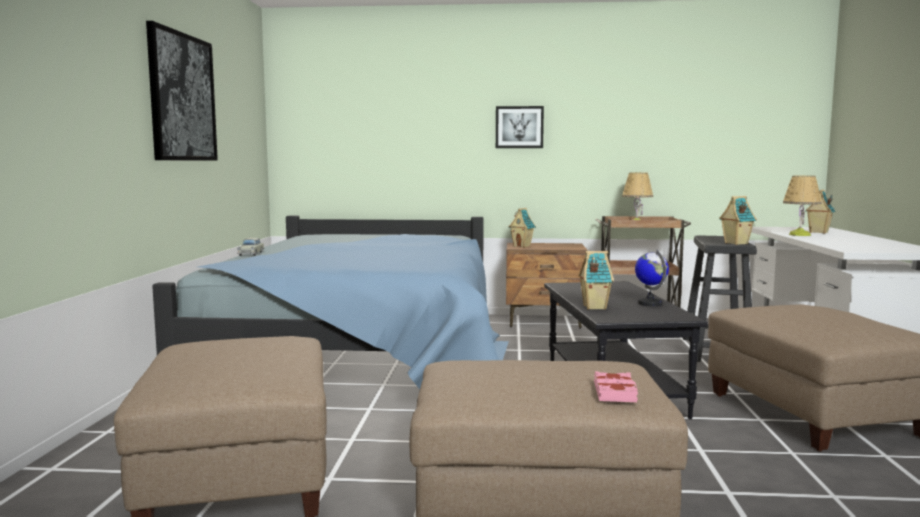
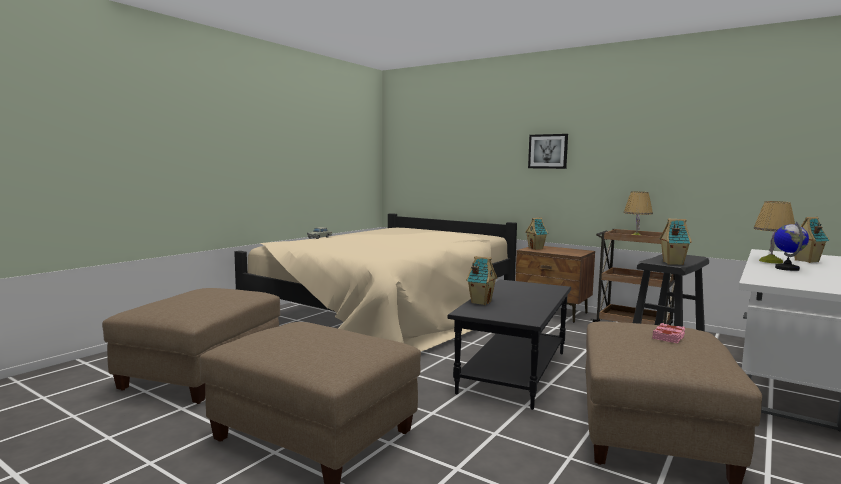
camera: 30 degrees right, 0 degrees up
picture [146,21,218,161] -> none
blue bed [152,216,509,389] -> beige bed [234,213,517,351]
pink book [594,371,638,402] -> pink book moved to [652,323,685,343]
globe [635,250,669,306] -> globe moved to [774,221,809,271]

